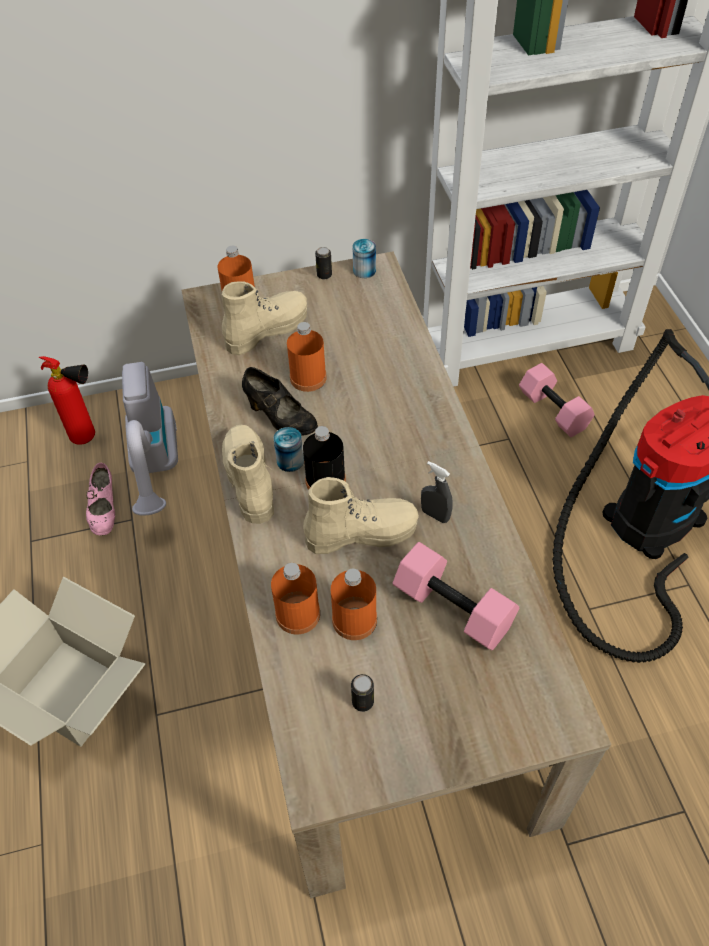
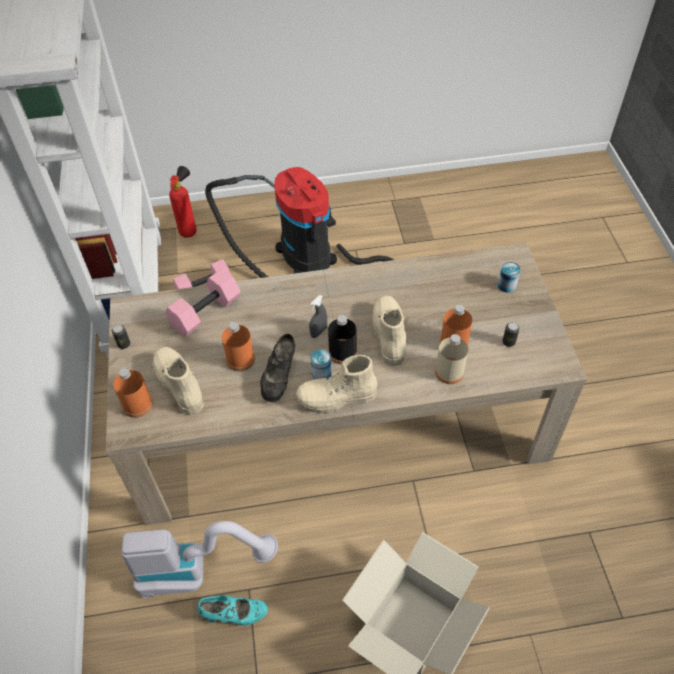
camera: 85 degrees left, 0 degrees up
fire extinguisher [39,356,95,445] -> fire extinguisher moved to [169,166,197,238]
pink shoe [86,463,115,535] -> turquoise shoe [197,595,268,626]
black shoe [242,367,318,435] -> black shoe turned 150 degrees clockwise [260,334,295,402]
orange bottle [271,563,320,634] -> beige bottle [435,334,468,384]
can [353,239,376,278] -> can moved to [498,262,521,293]
pink dumbbell [393,542,519,650] -> pink dumbbell moved to [165,269,241,337]
grey spray bottle [421,461,453,523] -> grey spray bottle moved to [309,295,327,338]

